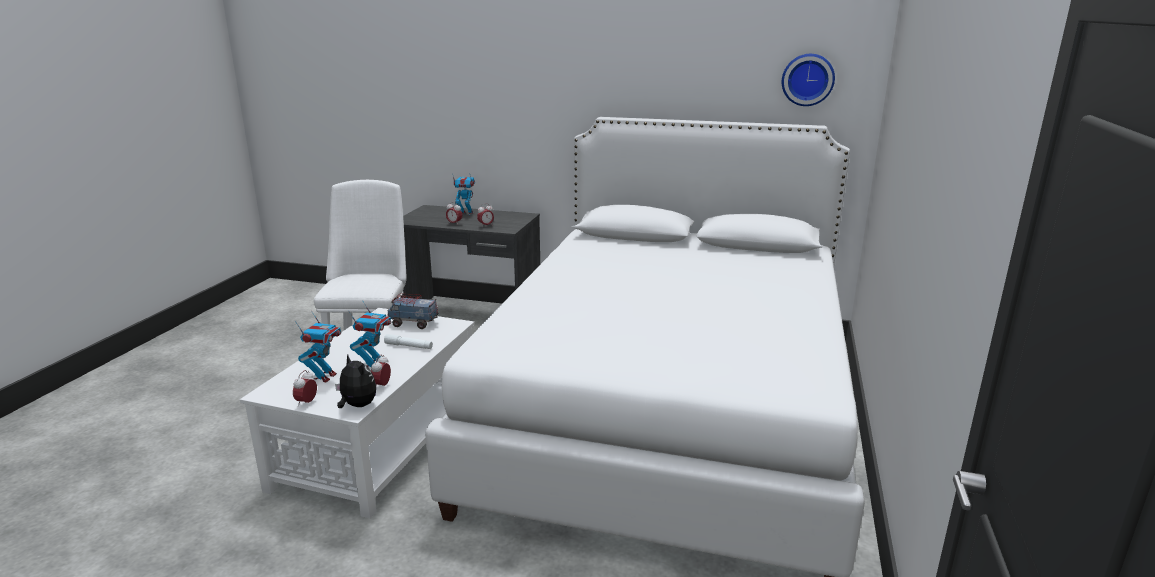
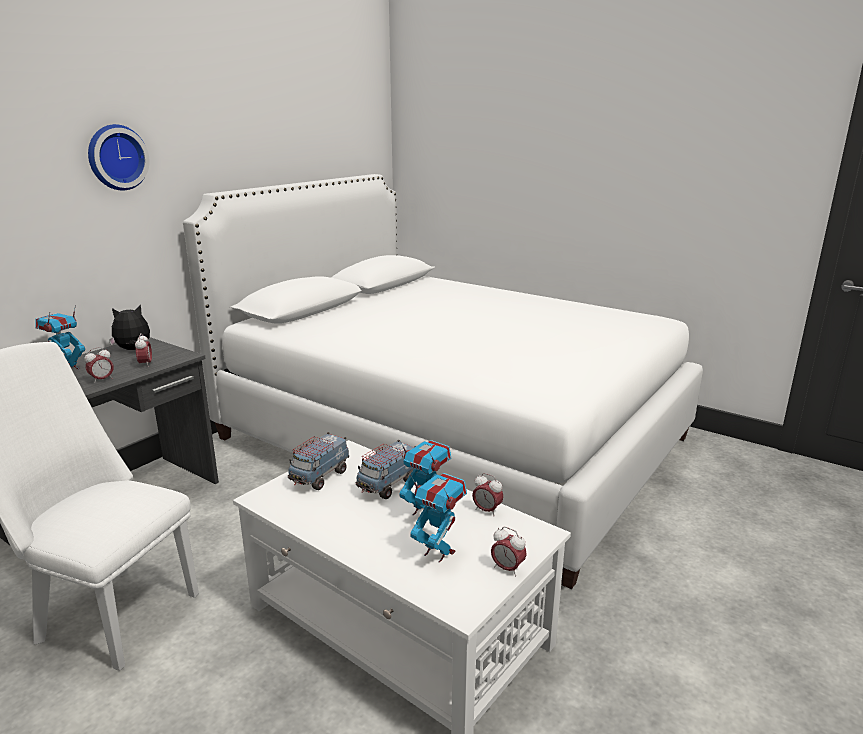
camera: 70 degrees left, 0 degrees up
plush toy [335,355,376,408] -> plush toy moved to [109,305,150,350]
white flashlight [384,334,433,349] -> toy truck [356,440,416,499]
wall clock [782,54,835,106] -> wall clock moved to [88,124,150,190]

